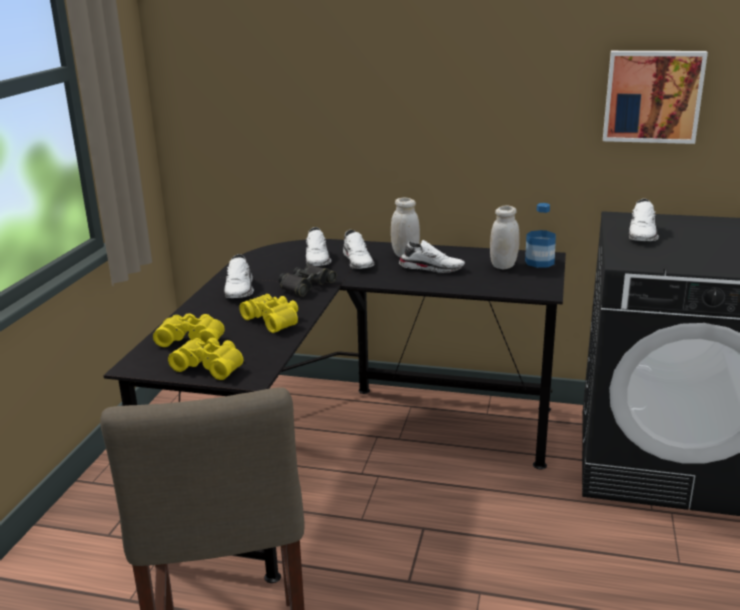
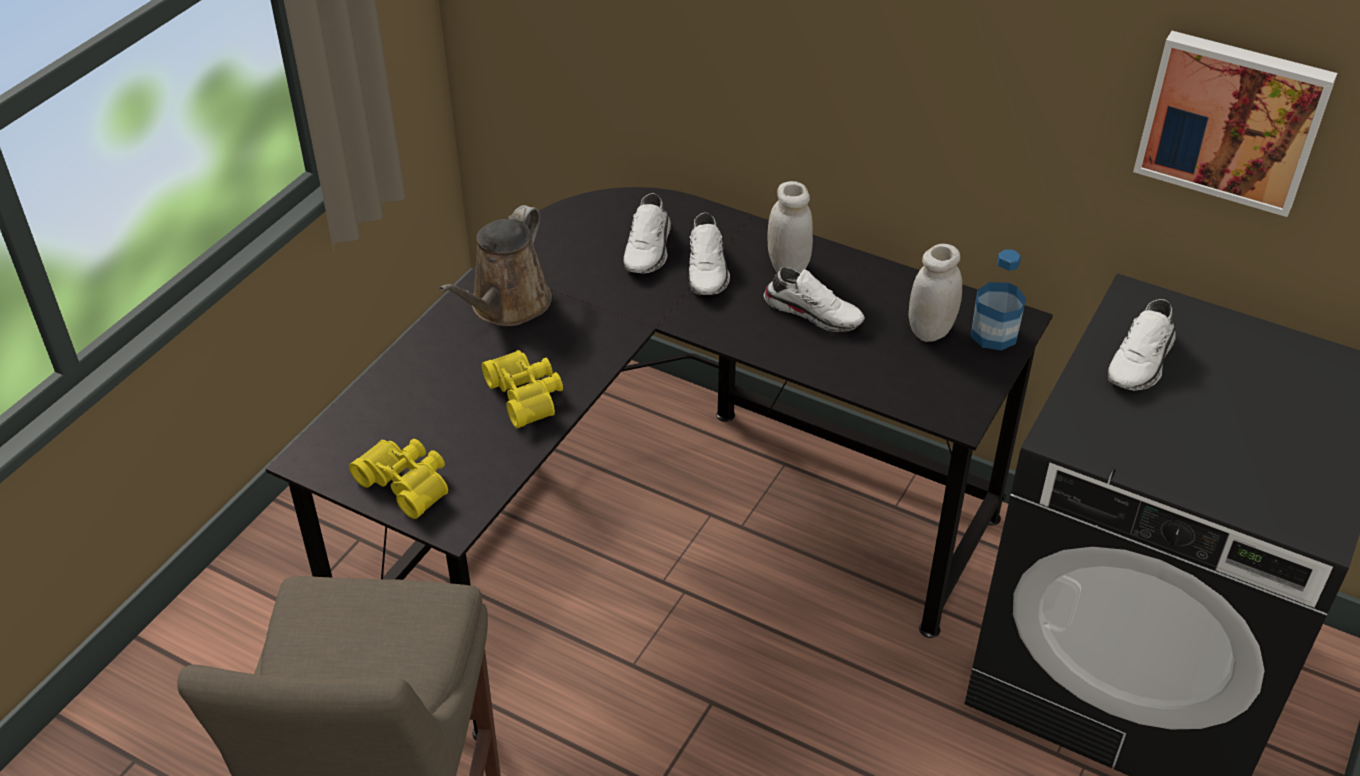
camera: 15 degrees right, 20 degrees up
yellow binoculars [153,313,224,347] -> none
white shoe [224,254,254,298] -> brown watering can [439,205,552,326]
black binoculars [279,264,337,297] -> none

